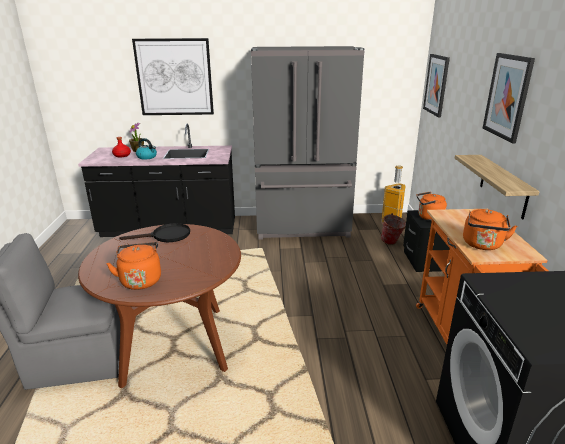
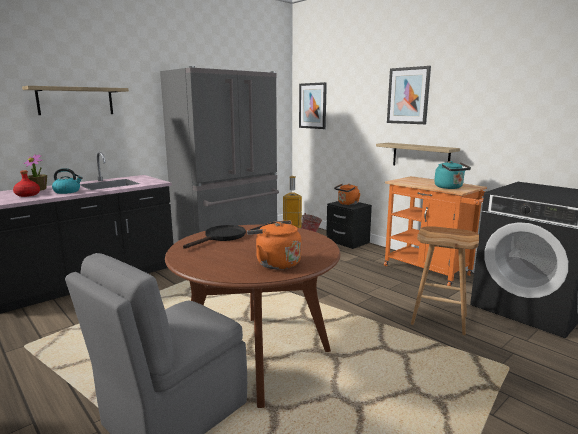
camera: 40 degrees left, 10 degrees down
picture [132,38,214,115] -> shelf [22,86,129,115]
orange kettle [463,209,517,250] -> turquoise kettle [434,161,471,189]
none -> brown stool [411,226,479,335]

